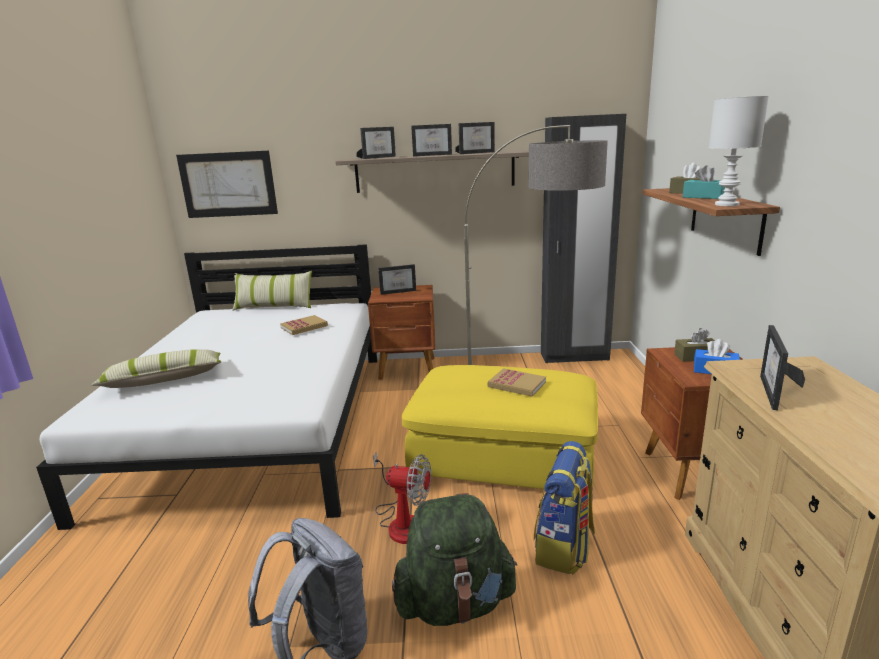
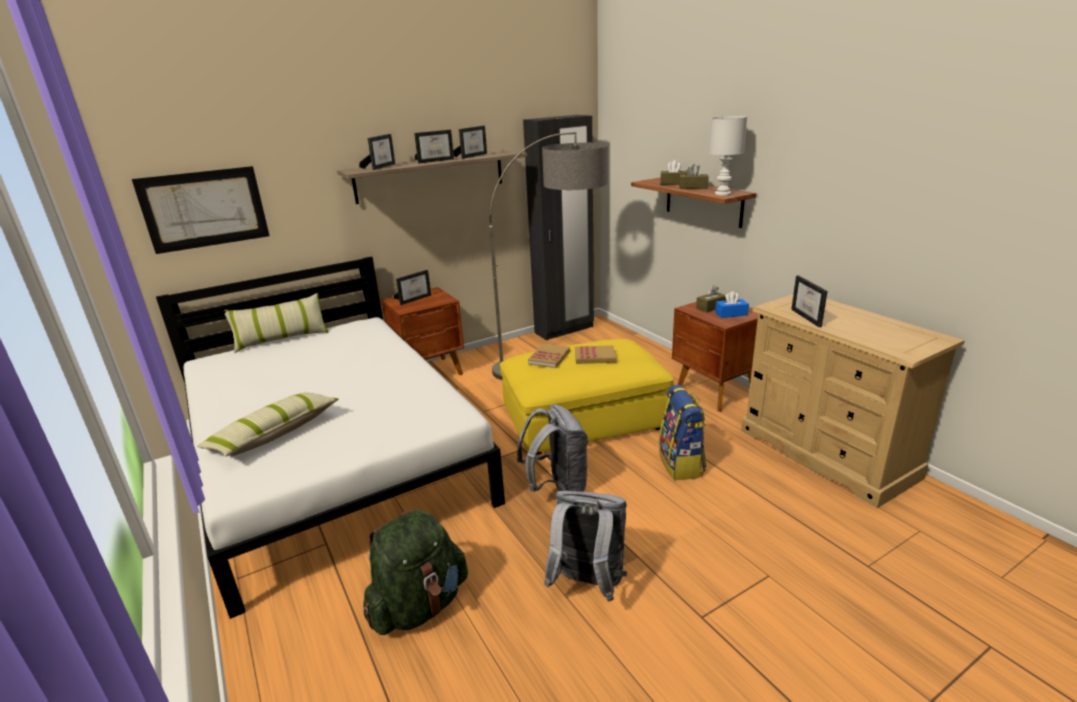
camera: 30 degrees left, 5 degrees up
book [280,315,328,335] -> book moved to [528,344,570,368]
fan [373,451,431,544] -> grey backpack [517,404,588,492]
green backpack [392,493,517,626] -> green backpack moved to [363,510,468,635]
turquoise tissue box [683,165,725,199] -> brown tissue box [679,164,709,189]

